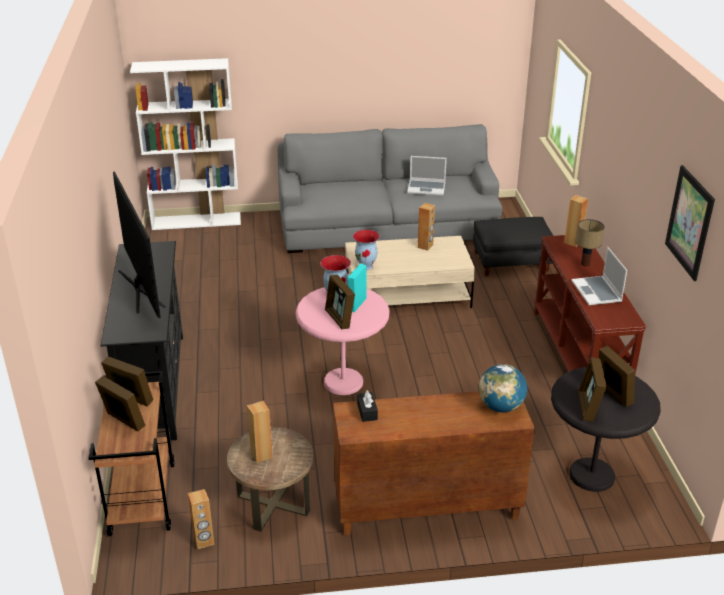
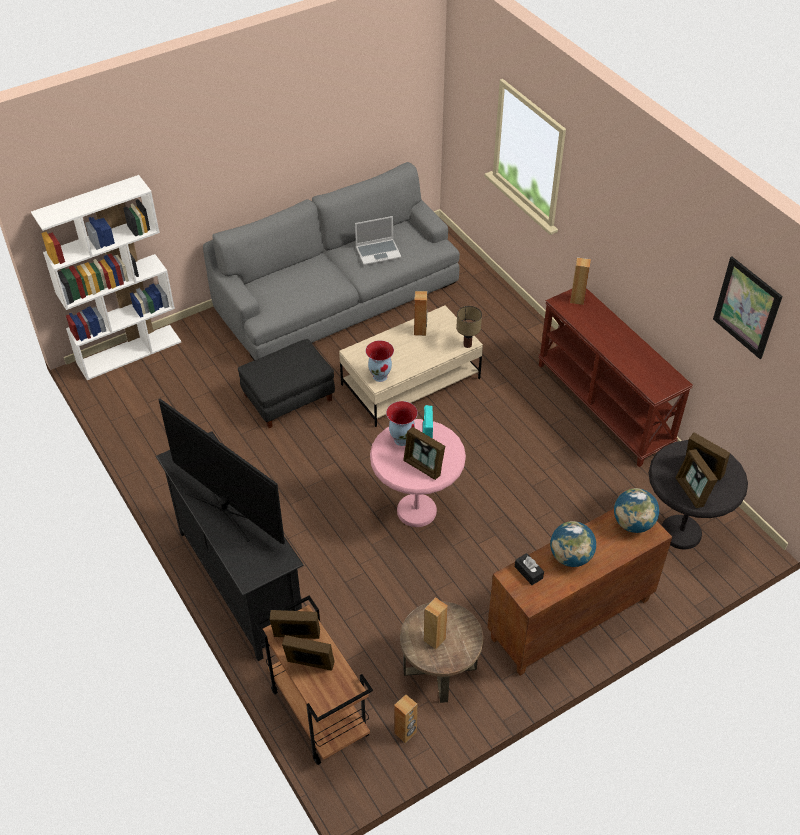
camera: 25 degrees left, 15 degrees up
black ottoman [473,217,553,276] -> black ottoman moved to [238,339,335,428]
laptop [571,247,627,305] -> none
table lamp [575,219,604,267] -> table lamp moved to [456,306,482,348]
none -> globe [550,521,596,567]

